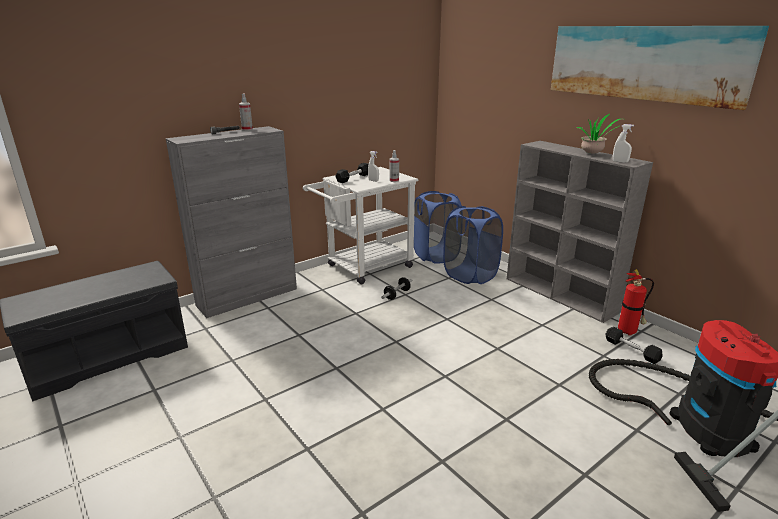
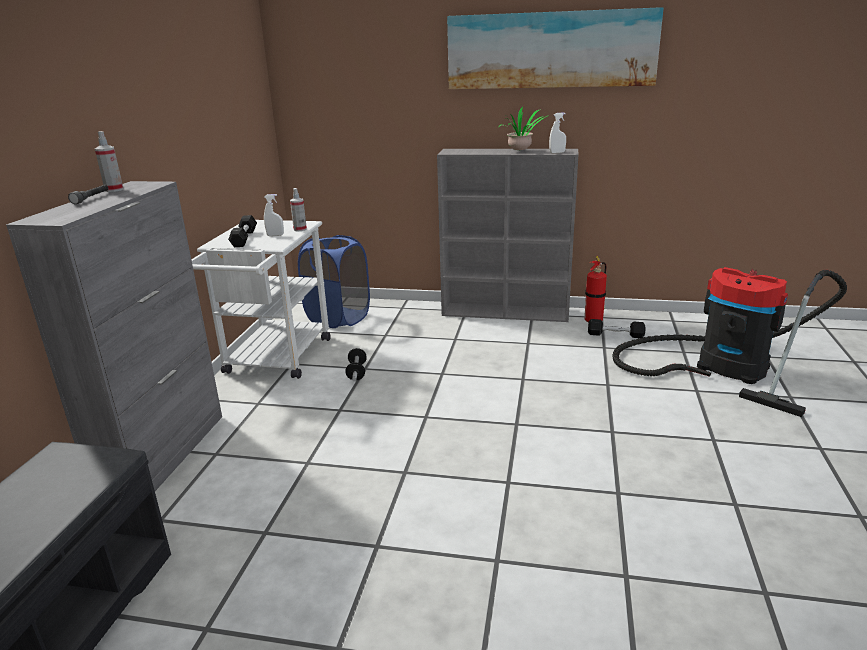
camera: 40 degrees left, 0 degrees up
blue laundry basket [443,206,503,284] -> none

